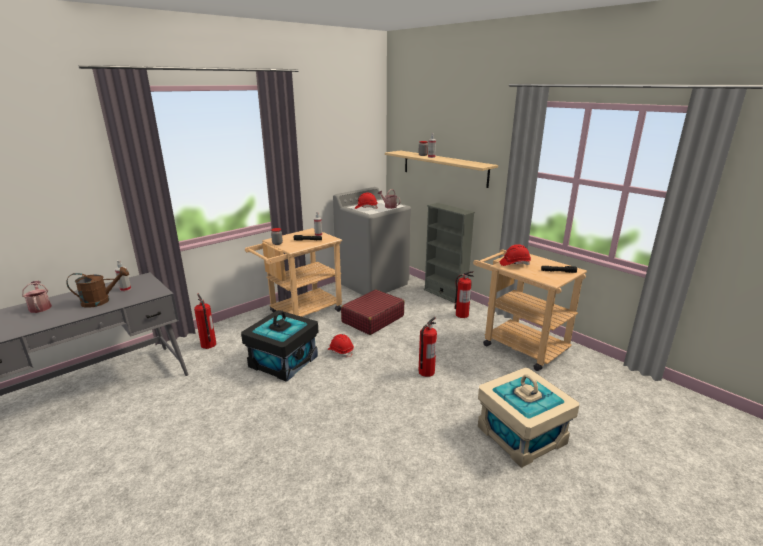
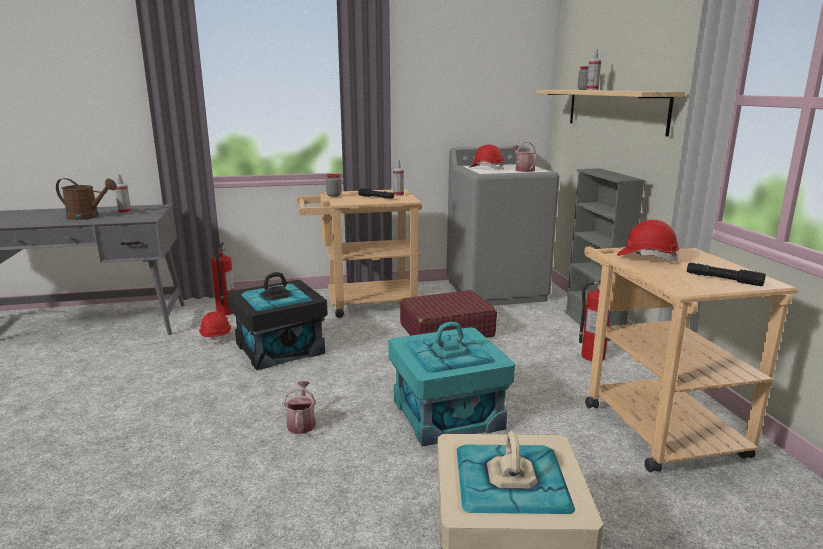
camera: 30 degrees right, 5 degrees down
watering can [22,281,52,313] -> watering can moved to [284,381,316,434]
red hard hat [328,334,354,357] -> red hard hat moved to [199,311,231,345]
fire extinguisher [419,317,437,377] -> turquoise storage box [388,322,515,447]

